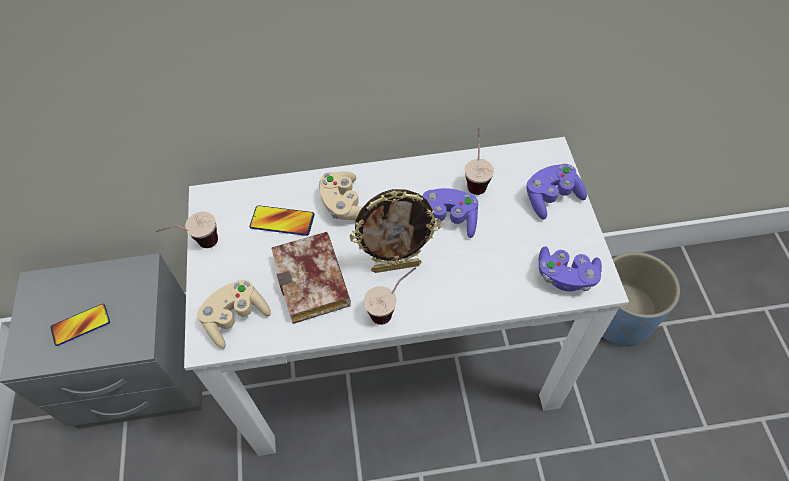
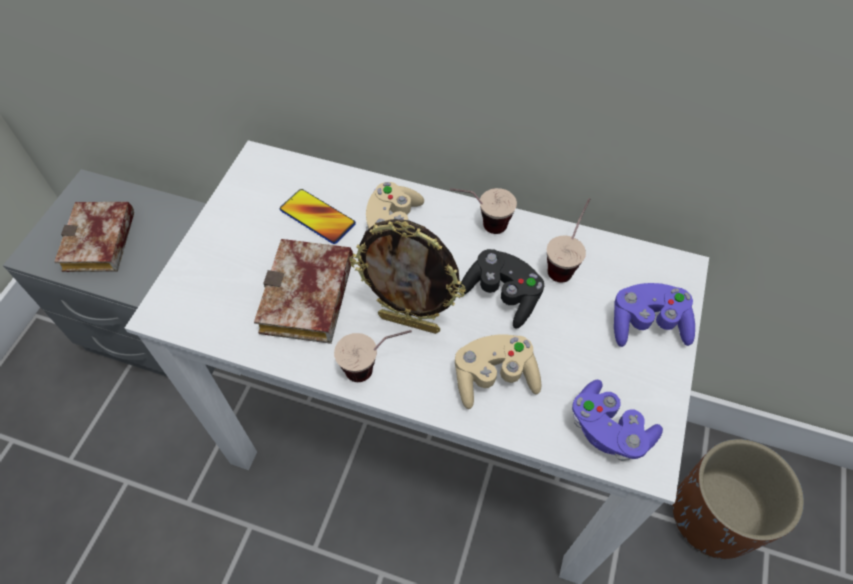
camera: 25 degrees right, 0 degrees up
phone [50,304,110,346] -> book [54,202,134,272]
cup [155,212,218,248] -> cup moved to [450,188,517,234]
beige game controller [197,280,271,349] -> beige game controller moved to [455,334,541,409]
purple game controller [422,188,478,238] -> black game controller [459,249,544,329]
blue planter [602,252,680,347] -> brown planter [673,439,804,559]

